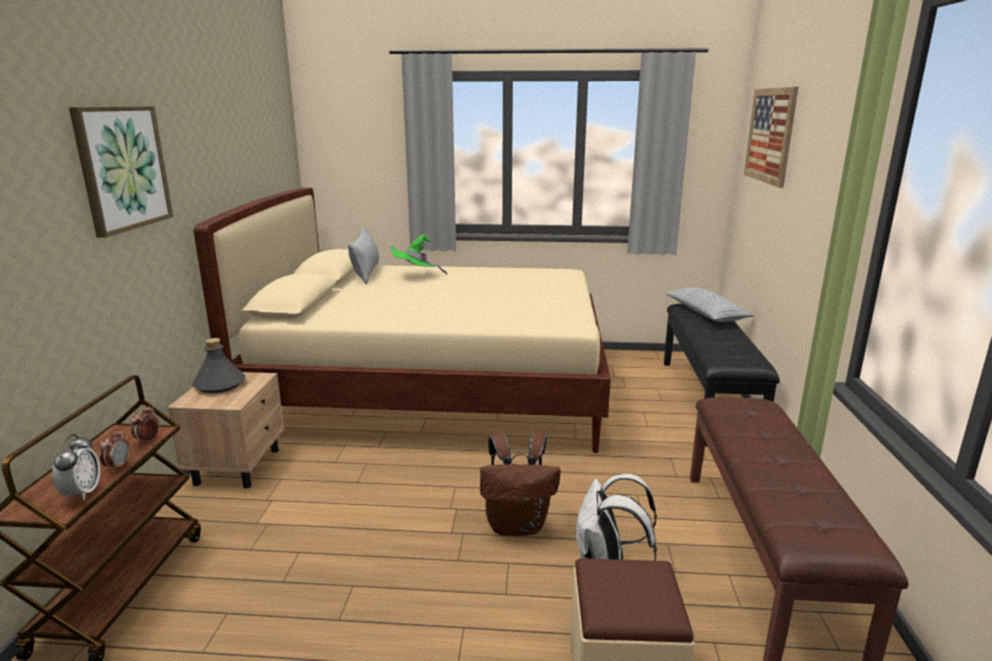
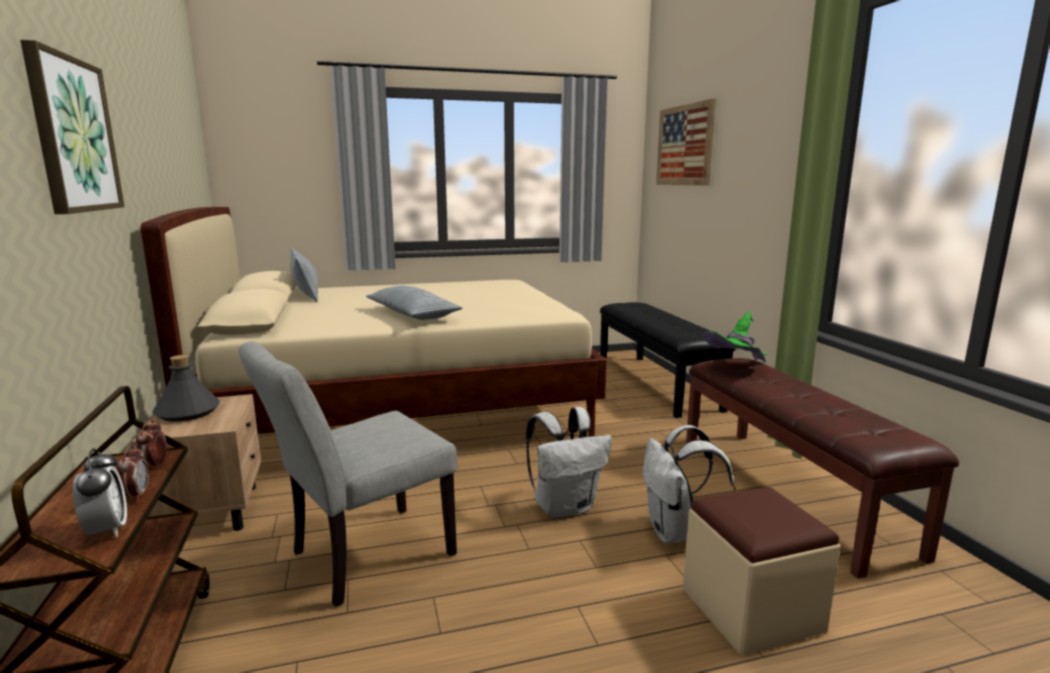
camera: 20 degrees left, 5 degrees down
green hat [390,234,447,274] -> green hat moved to [703,311,768,362]
brown backpack [480,432,561,536] -> white backpack [526,407,612,519]
pillow [665,287,754,322] -> pillow moved to [366,286,463,320]
none -> grey chair [239,342,458,607]

